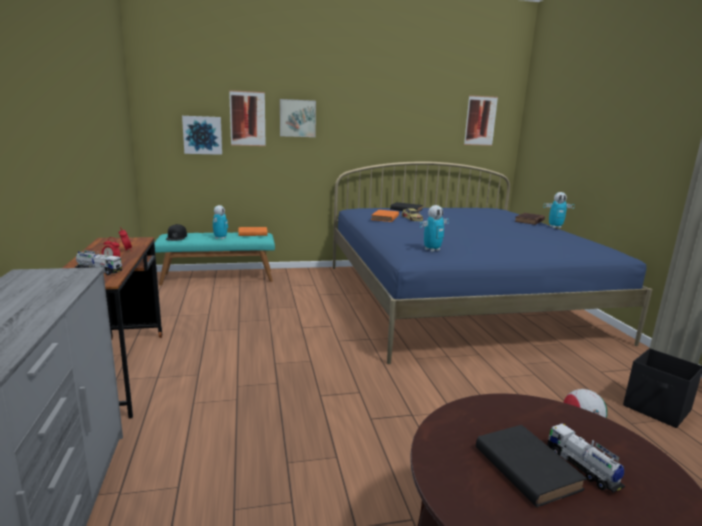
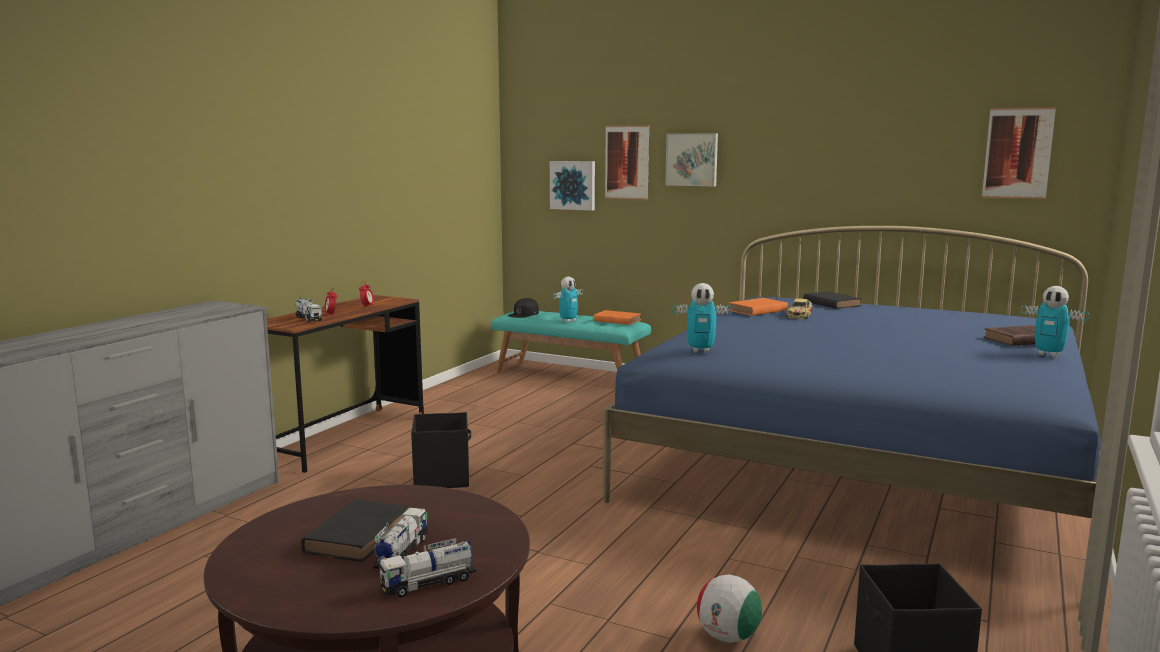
camera: 40 degrees right, 5 degrees down
none -> toy truck [378,538,477,598]
none -> black storage box [411,412,471,488]

